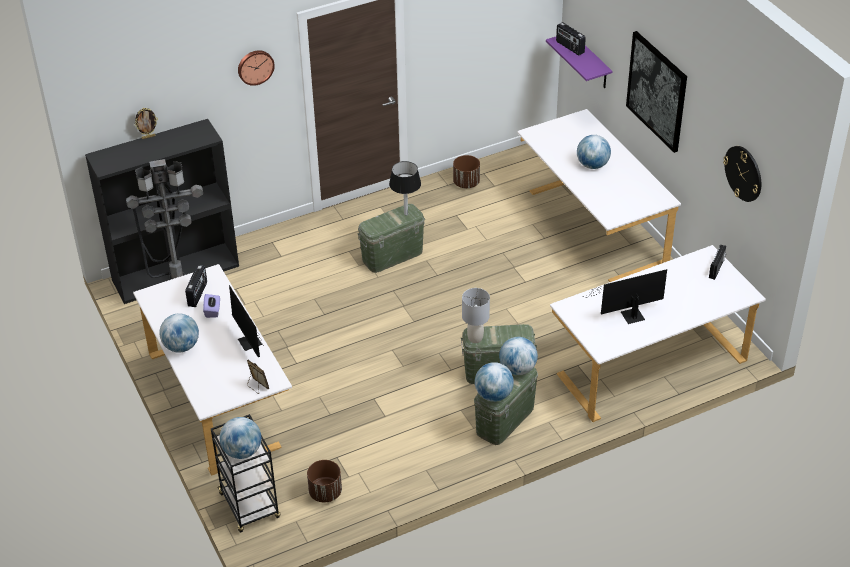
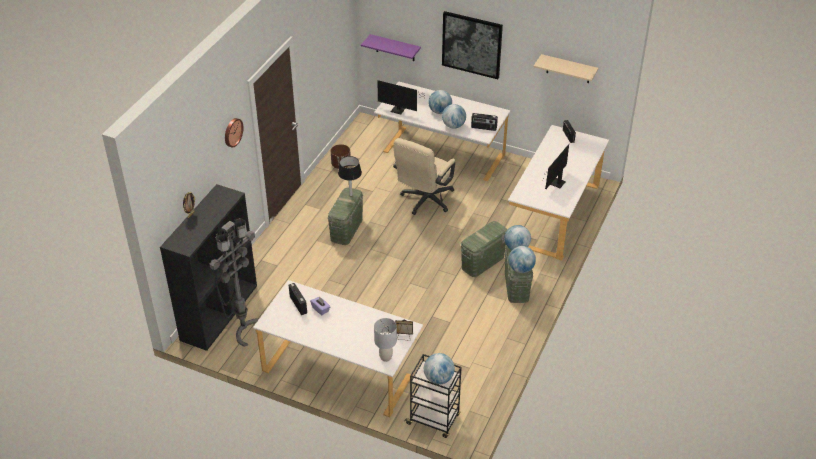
camera: 40 degrees left, 0 degrees up
globe [159,313,199,353] -> globe moved to [442,104,466,129]
monitor [229,285,263,357] -> monitor moved to [378,80,427,115]
brown planter [307,460,342,503] -> none
grey table lamp [462,288,490,343] -> grey table lamp moved to [374,318,397,362]
radio [556,22,586,55] -> radio moved to [471,113,498,131]
wall clock [723,146,761,202] -> beige shelf [534,54,598,83]
none -> beige office chair [393,138,455,215]

